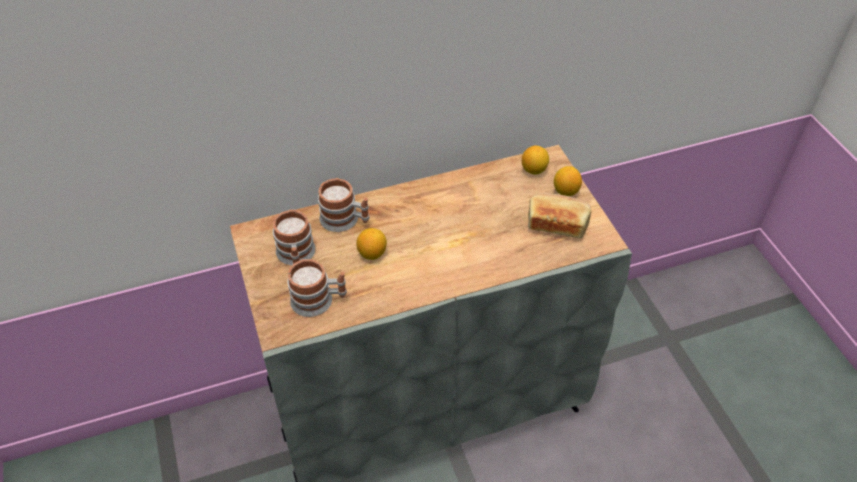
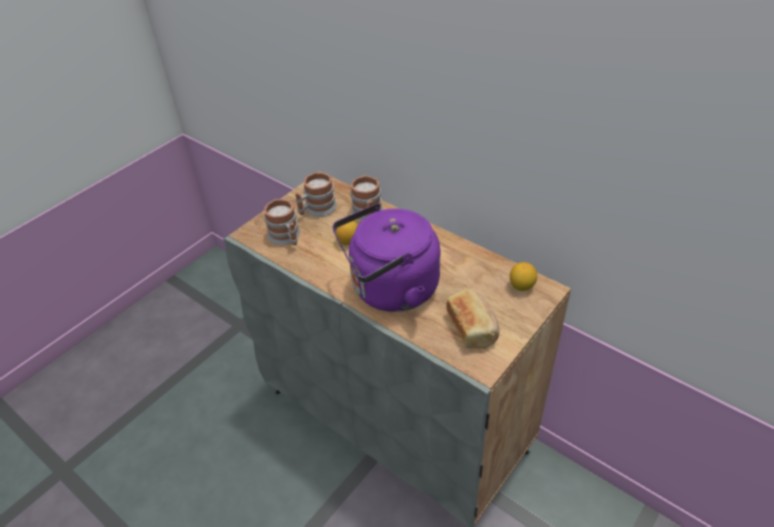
camera: 60 degrees right, 5 degrees down
lemon [554,166,582,196] -> none
none -> purple kettle [333,203,440,312]

